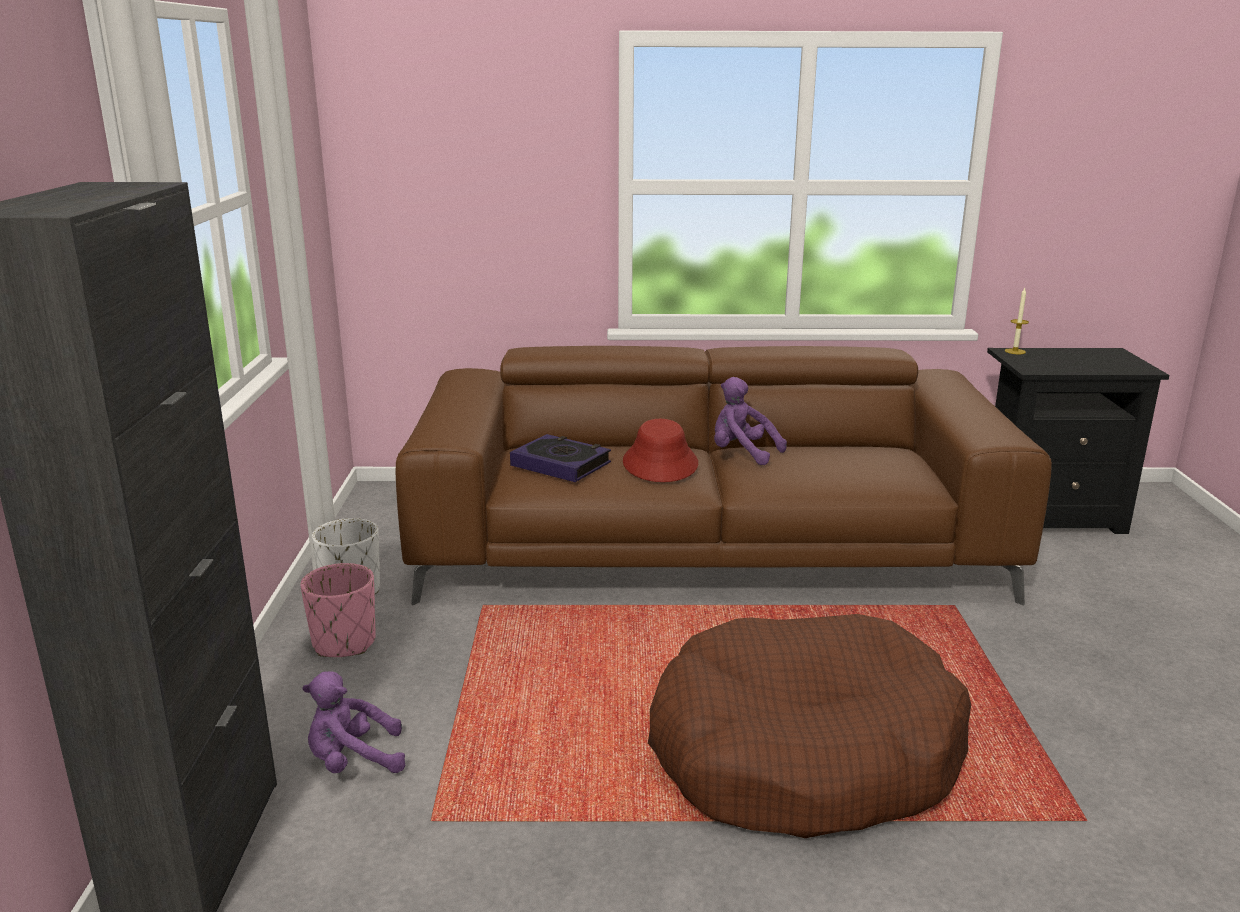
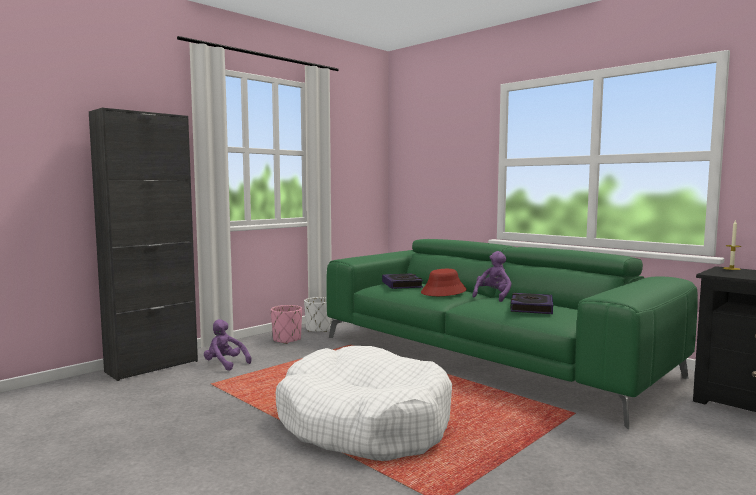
camera: 45 degrees right, 15 degrees down
brown sofa [396,346,1052,606] -> green sofa [326,239,698,429]
brown dog bed [648,614,971,838] -> white dog bed [276,346,452,461]
purple plush toy [714,377,787,465] -> purple plush toy turned 45 degrees clockwise [472,251,512,302]
none -> book [511,293,553,314]

